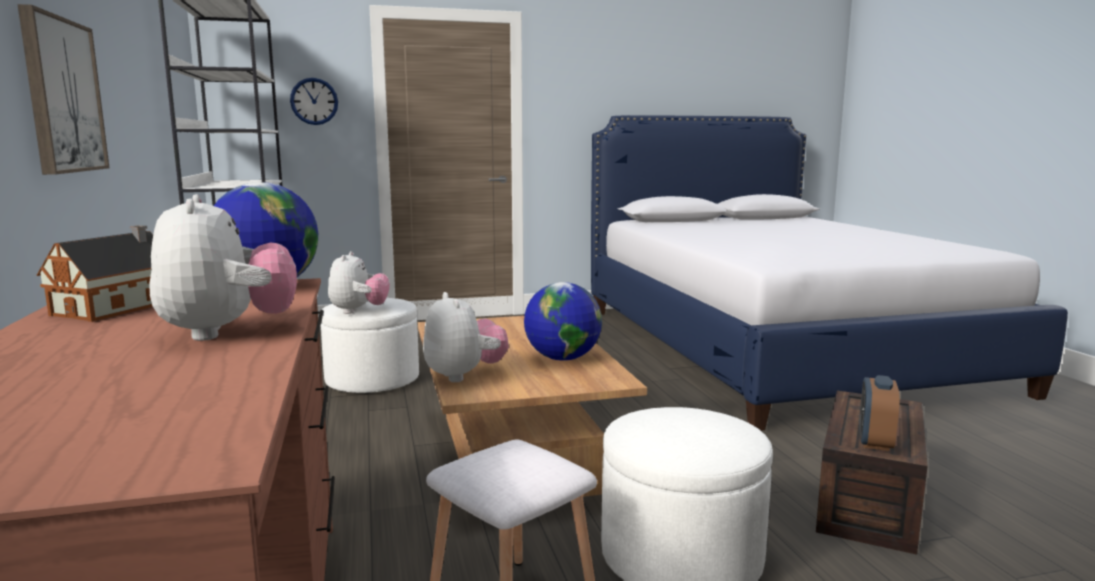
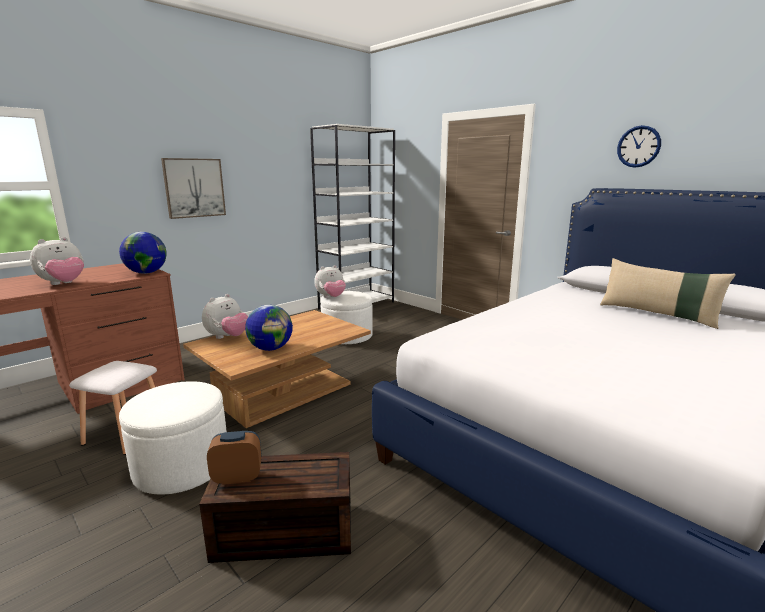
camera: 60 degrees right, 5 degrees up
toy house [37,225,153,322] -> none
wall clock [290,78,338,125] -> wall clock moved to [617,125,661,168]
none -> beige pillow [600,258,736,329]

